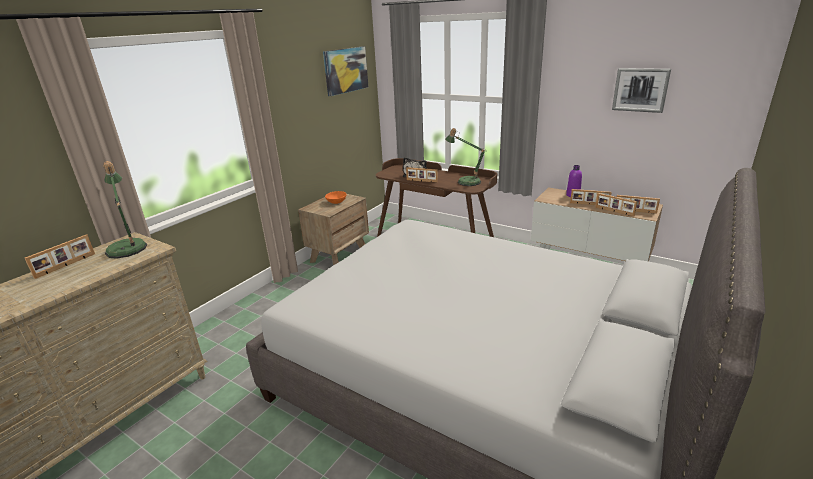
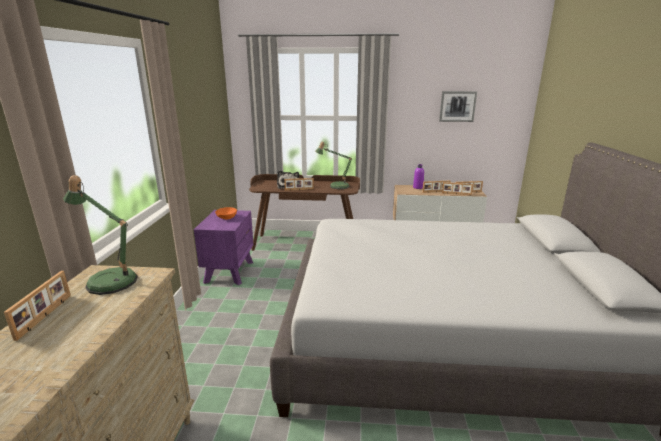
camera: 30 degrees left, 5 degrees down
brown nightstand [298,194,369,265] -> purple nightstand [194,210,254,285]
picture [323,46,368,96] -> none

